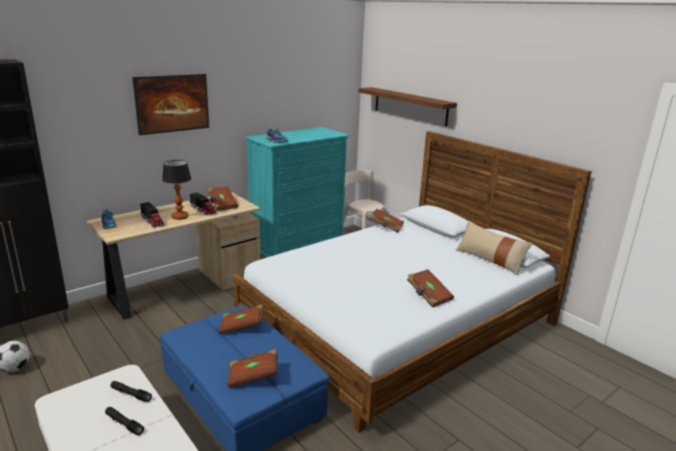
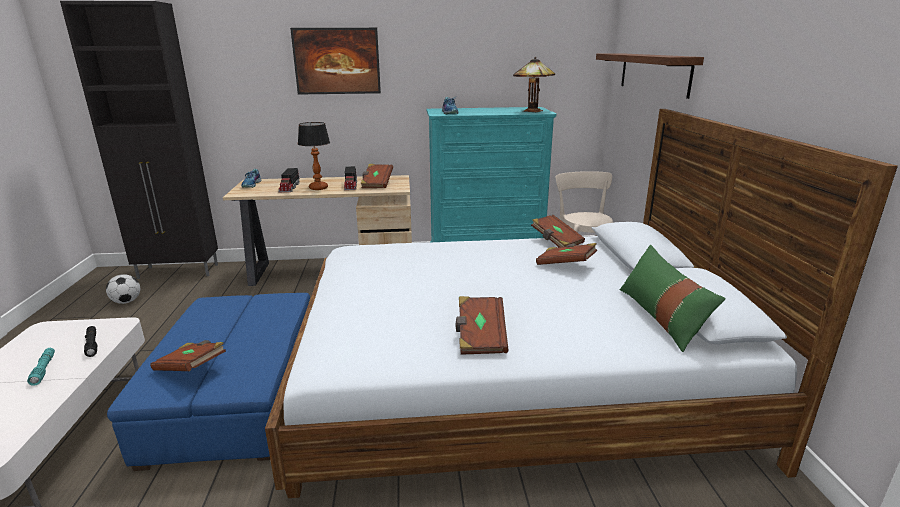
camera: 35 degrees right, 0 degrees up
black flashlight [105,407,144,435] -> turquoise flashlight [27,348,55,386]
brown book [219,304,264,334] -> brown book moved to [536,243,597,265]
beige pillow [456,221,533,275] -> green pillow [620,245,726,352]
none -> table lamp [513,57,555,112]

